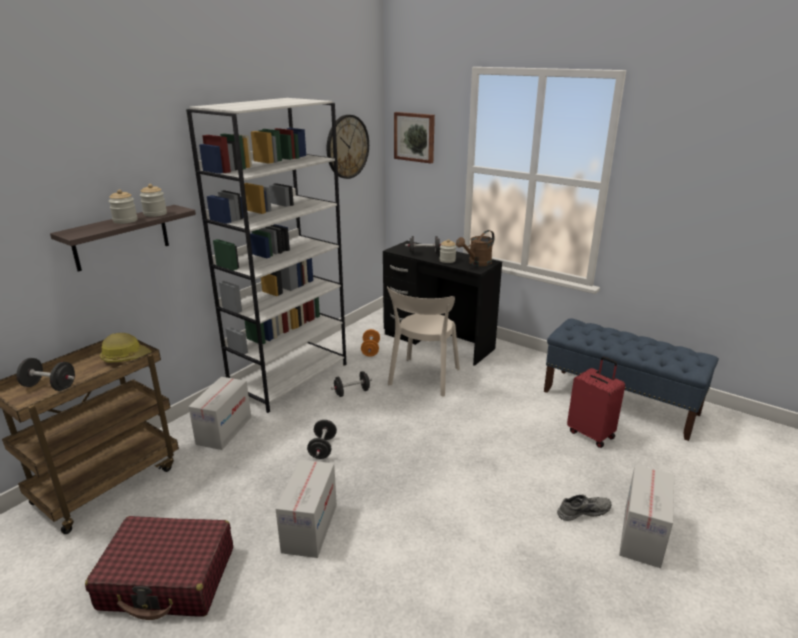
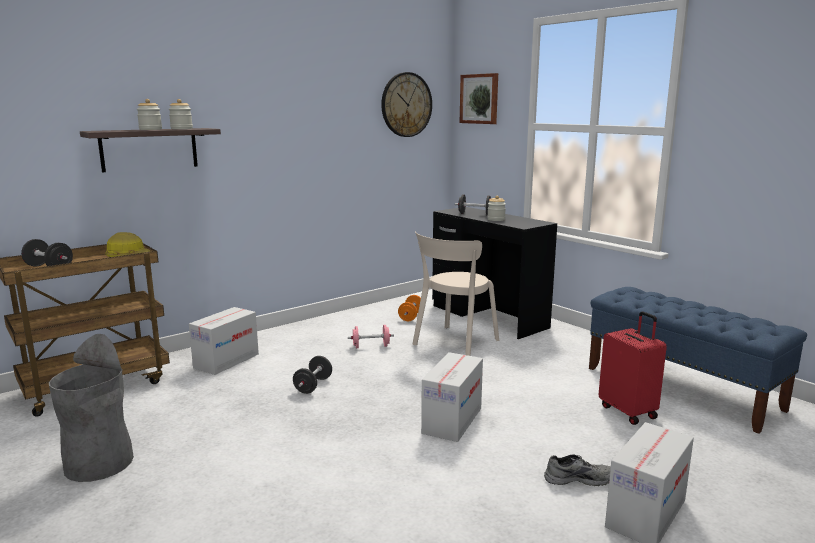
camera: 15 degrees right, 10 degrees down
red suitcase [85,516,233,620] -> grey trash can [49,334,134,482]
white bookcase [186,98,346,413] -> none
cardboard box [276,460,337,558] -> cardboard box moved to [421,352,483,442]
black dumbbell [331,371,372,397] -> pink dumbbell [348,325,394,348]
brown watering can [456,230,494,266] -> none

